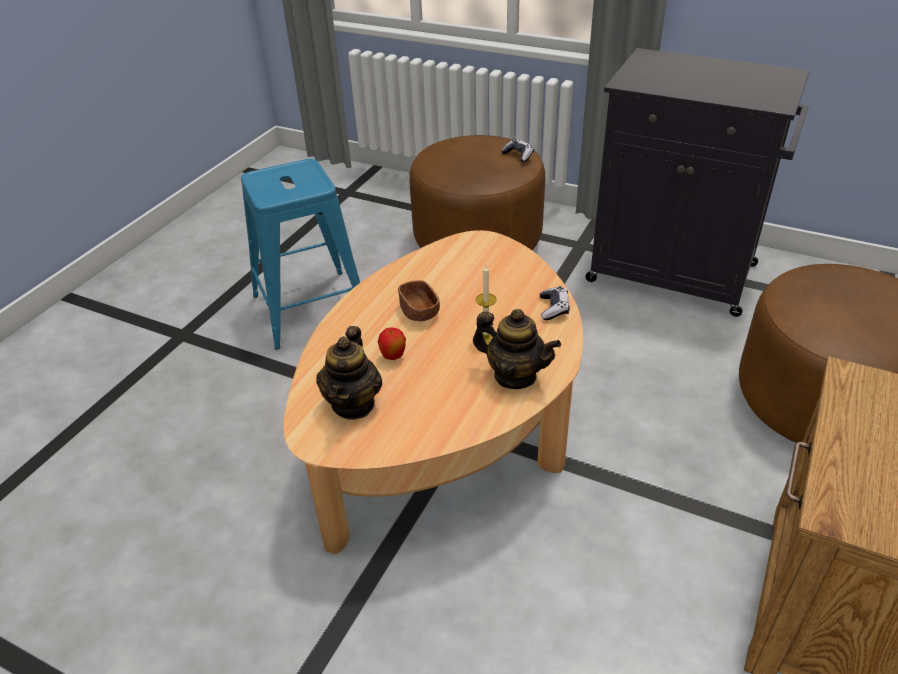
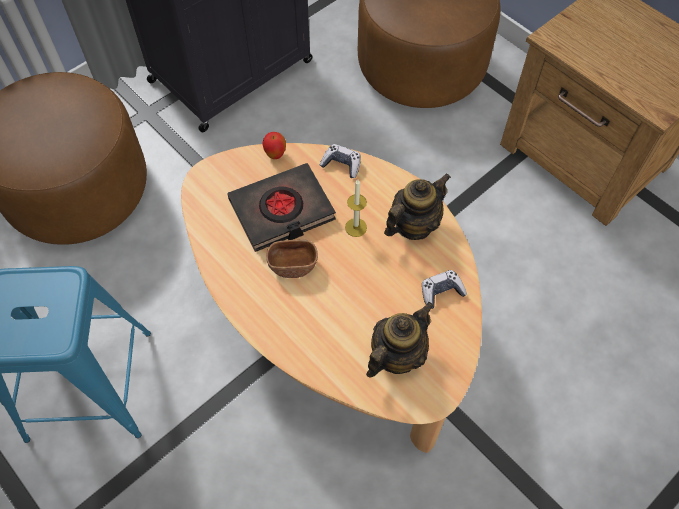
camera: 70 degrees left, 20 degrees up
teapot [316,326,382,419] -> teapot turned 75 degrees counterclockwise [366,302,434,377]
apple [378,327,406,360] -> apple moved to [262,132,286,159]
game controller [501,139,535,162] -> game controller moved to [422,270,467,309]
none -> black book [227,163,336,252]

